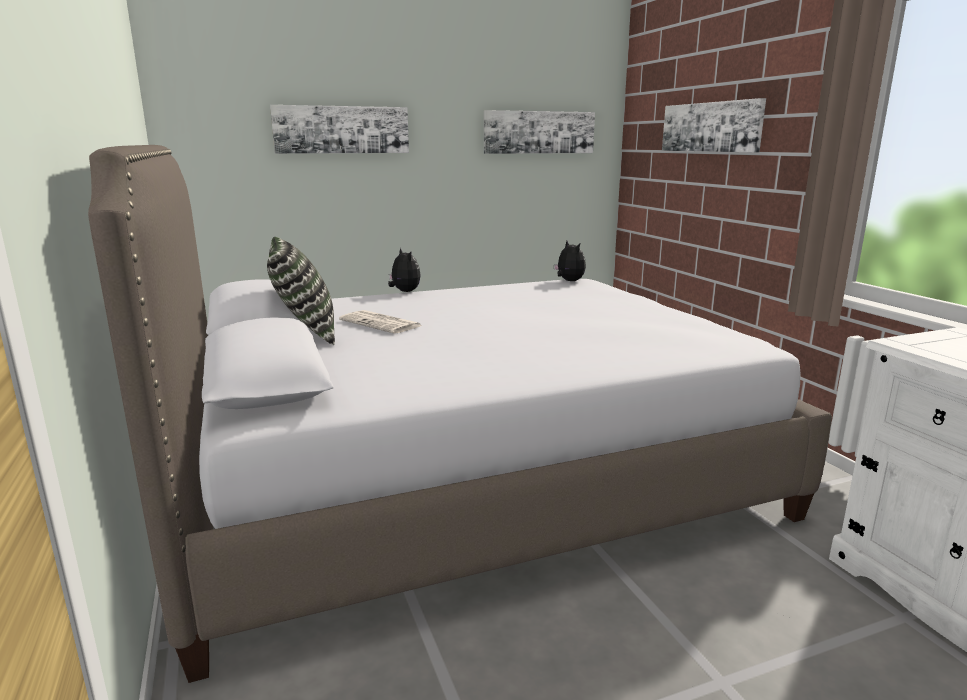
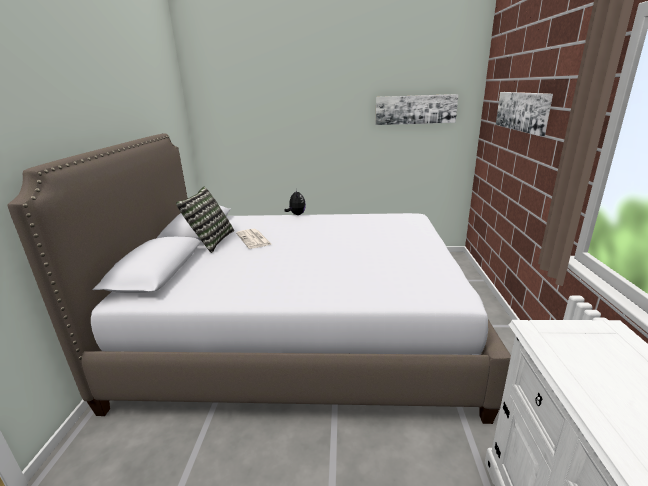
camera: 25 degrees right, 5 degrees up
picture [270,105,409,154] -> none
plush toy [554,241,586,281] -> none

